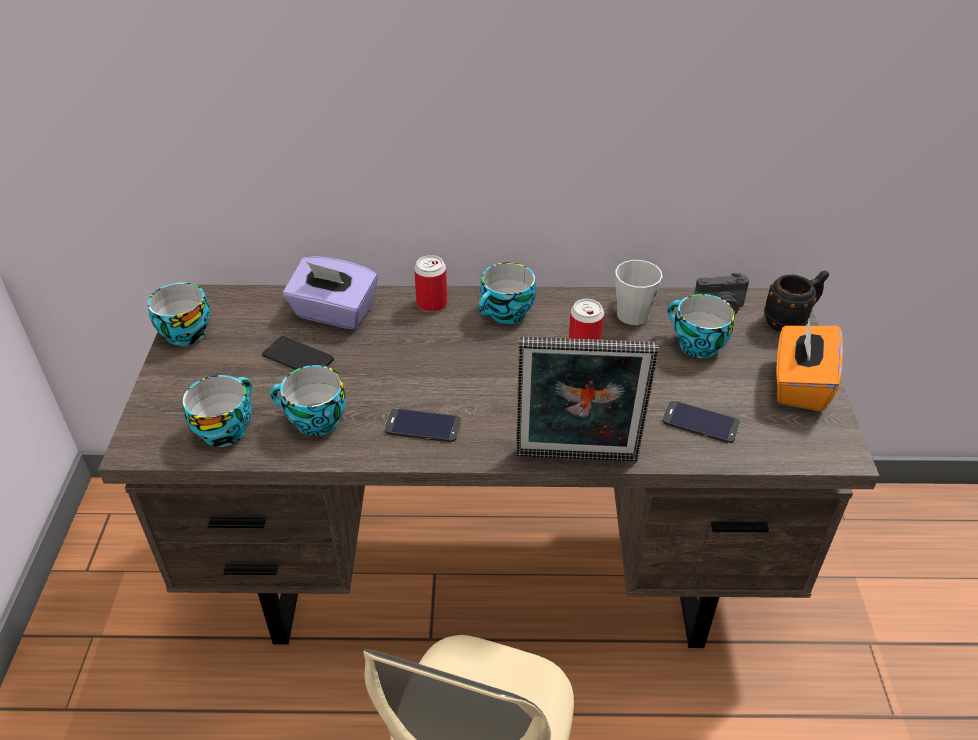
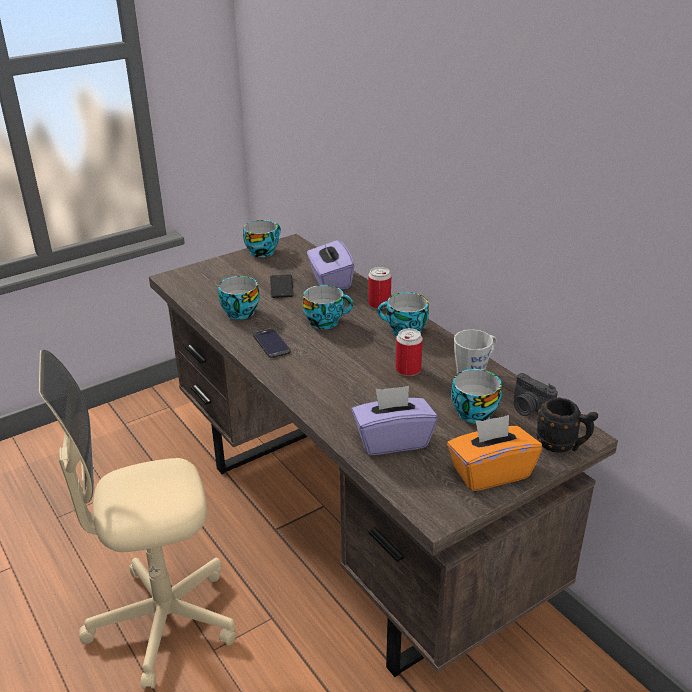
camera: 55 degrees right, 10 degrees down
cup [183,375,252,447] -> cup moved to [303,285,353,329]
picture frame [516,337,659,462] -> none
phone [662,401,740,443] -> purple tissue box [351,386,437,455]

